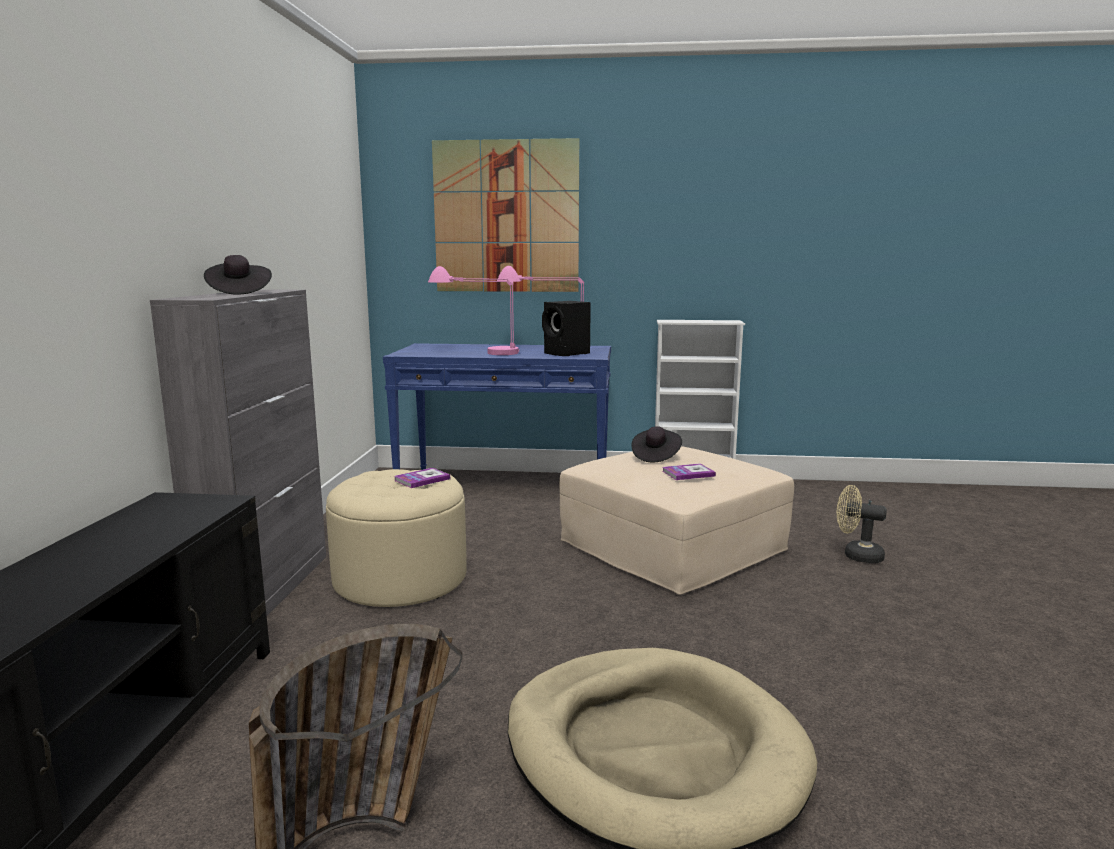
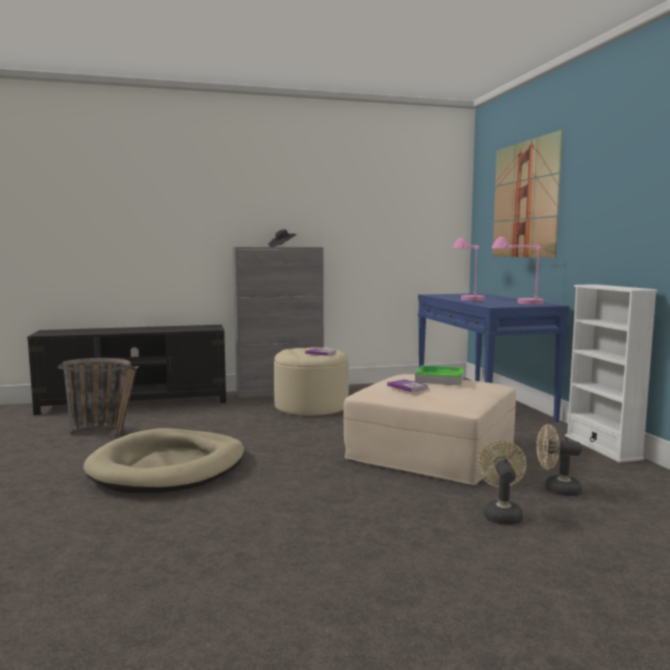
camera: 70 degrees right, 5 degrees down
black speaker [542,301,591,356] -> none
black hat [631,426,682,462] -> tray [415,365,464,385]
none -> beige fan [536,424,582,496]

